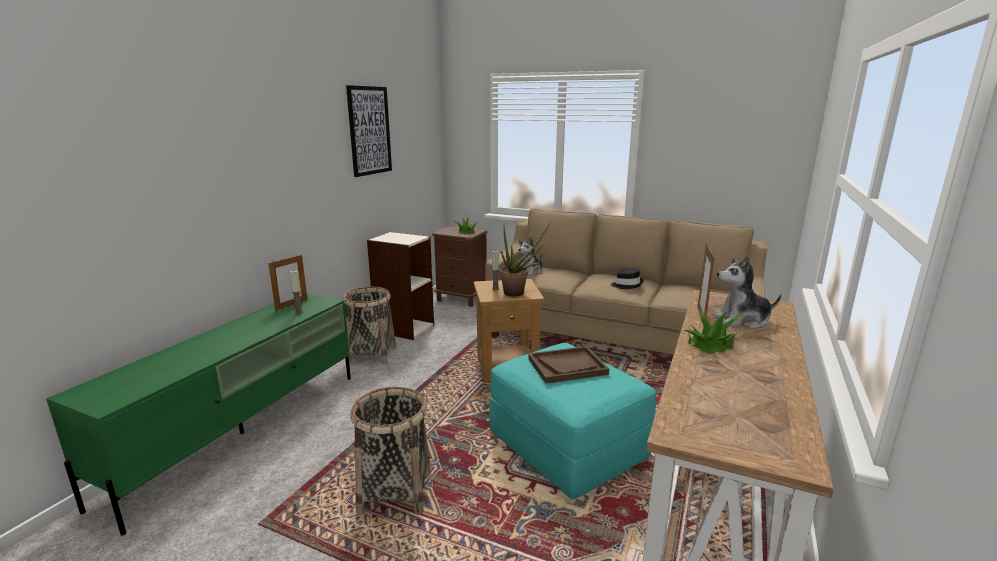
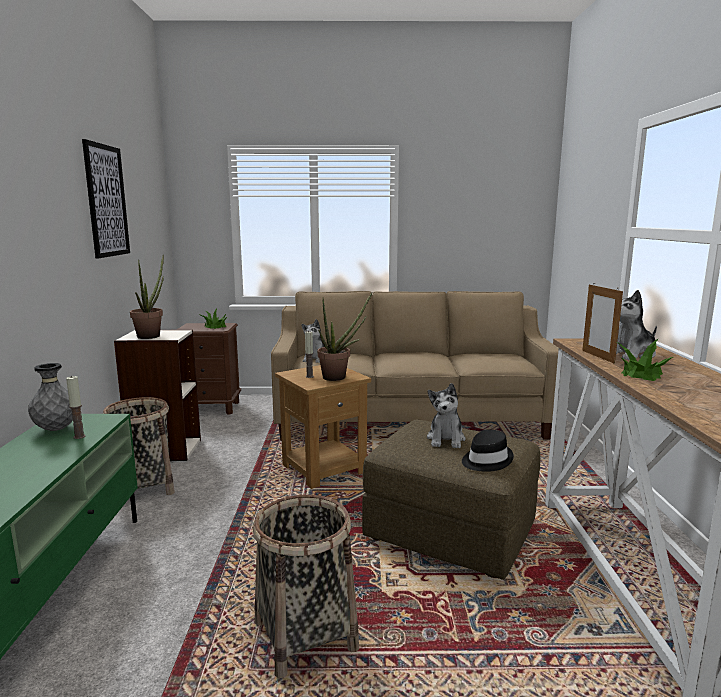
camera: 25 degrees left, 5 degrees down
picture frame [268,254,308,311] -> grey vase [28,363,73,431]
turquoise ottoman [489,343,656,500] -> brown ottoman [362,420,540,580]
brown tray [528,346,609,384] -> plush toy [427,383,466,448]
black hat [611,267,644,289] -> black hat moved to [462,430,514,472]
none -> potted plant [130,254,164,339]

